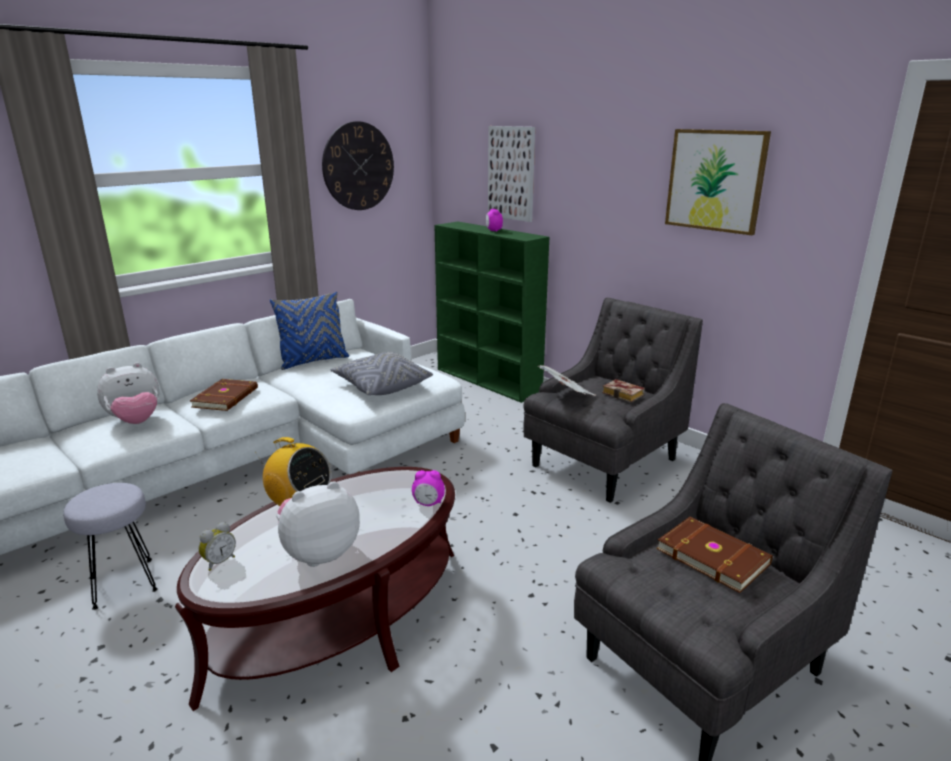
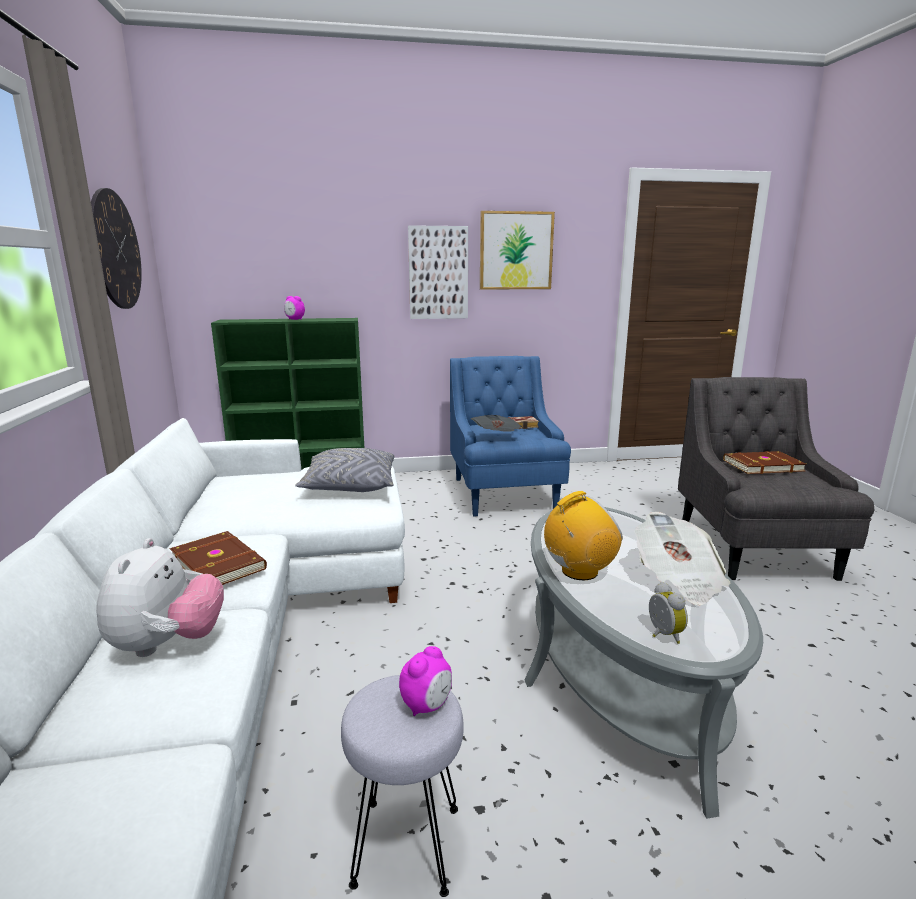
camera: 55 degrees left, 5 degrees down
brown coffee table [175,467,455,711] -> grey coffee table [524,507,763,818]
blue pillow [270,292,349,370] -> none
plush toy [276,481,360,567] -> newspaper [634,512,731,606]
alarm clock [412,470,445,506] -> alarm clock moved to [399,646,452,716]
picture [488,126,535,222] -> picture moved to [408,225,468,319]
grey armchair [523,298,703,503] -> blue armchair [450,356,571,516]

